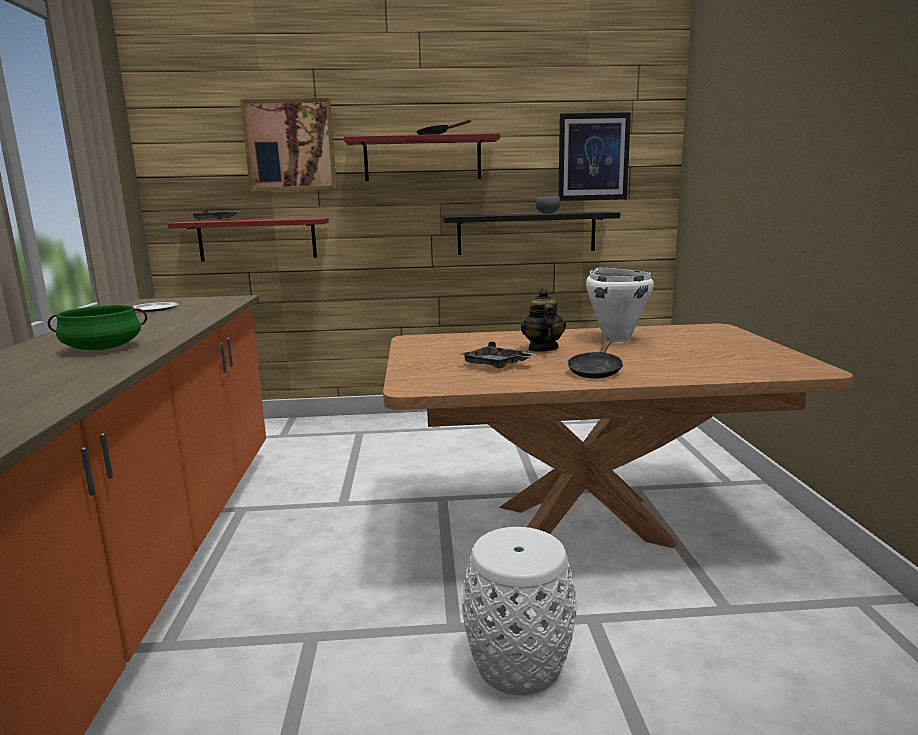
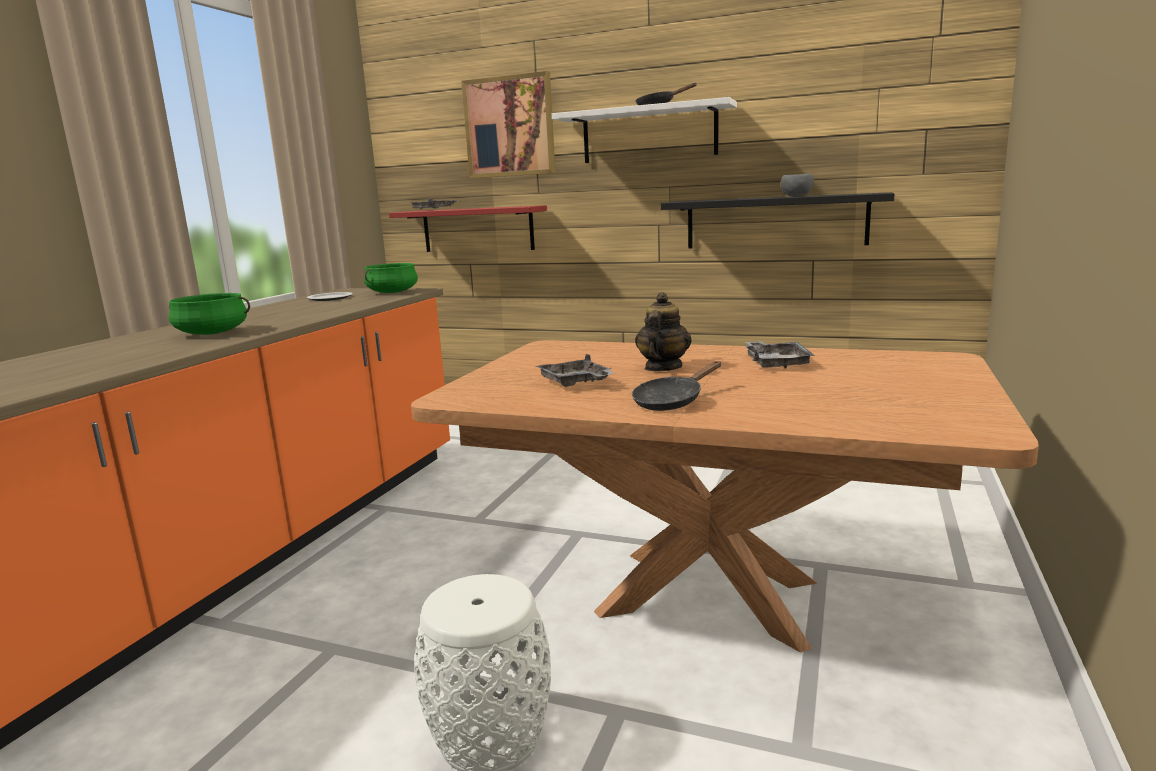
camera: 25 degrees right, 0 degrees up
red shelf [344,133,500,181] -> white shelf [552,97,737,163]
picture [558,112,631,201] -> none
white cooking pot [586,268,654,342] -> grey tray [744,341,815,369]
none -> green cooking pot [364,263,418,293]

